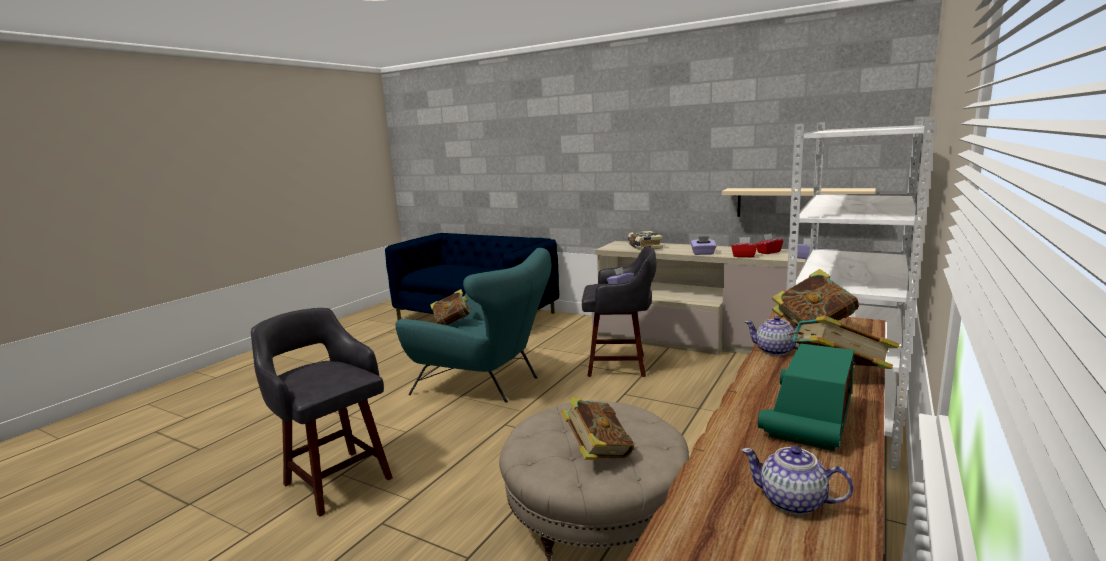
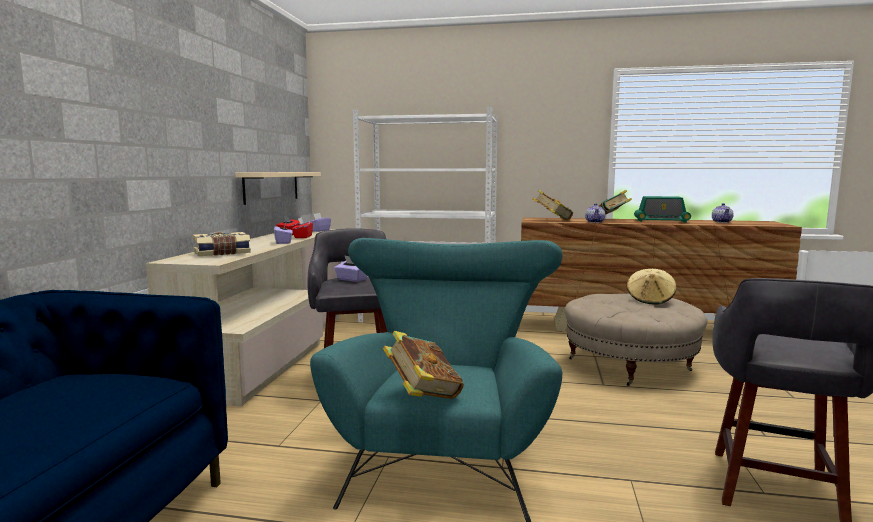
camera: 110 degrees left, 5 degrees down
book [561,397,634,460] -> beige hat [626,269,677,305]

